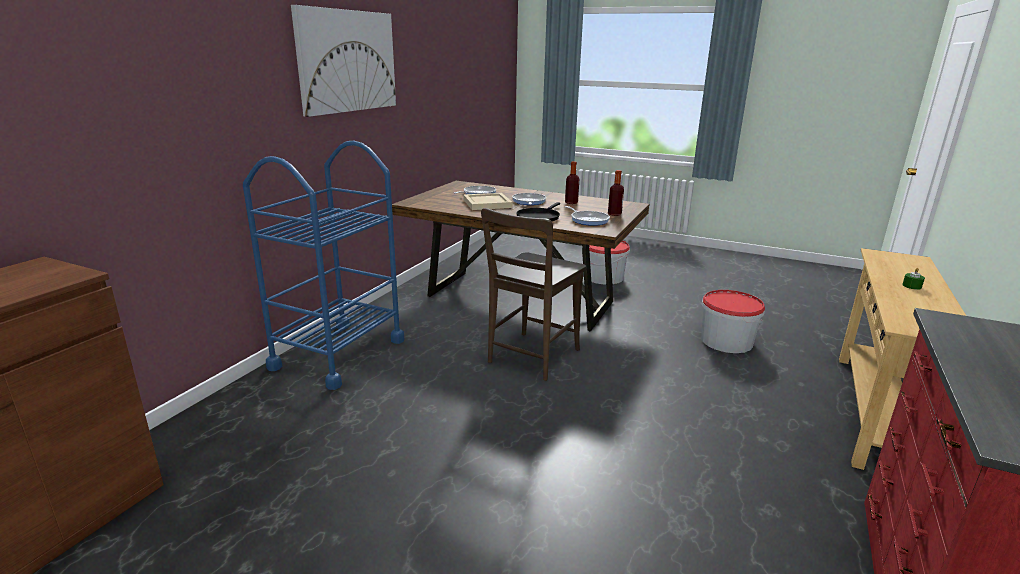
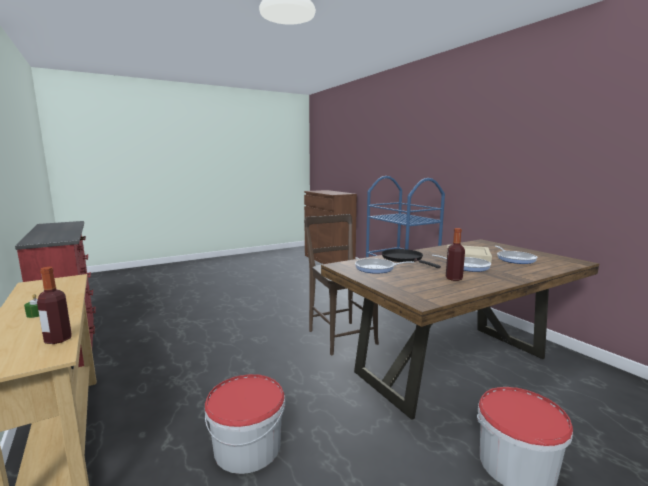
camera: 125 degrees right, 10 degrees down
picture [291,5,396,117] -> none
bottle [608,170,624,216] -> bottle moved to [37,267,72,344]

